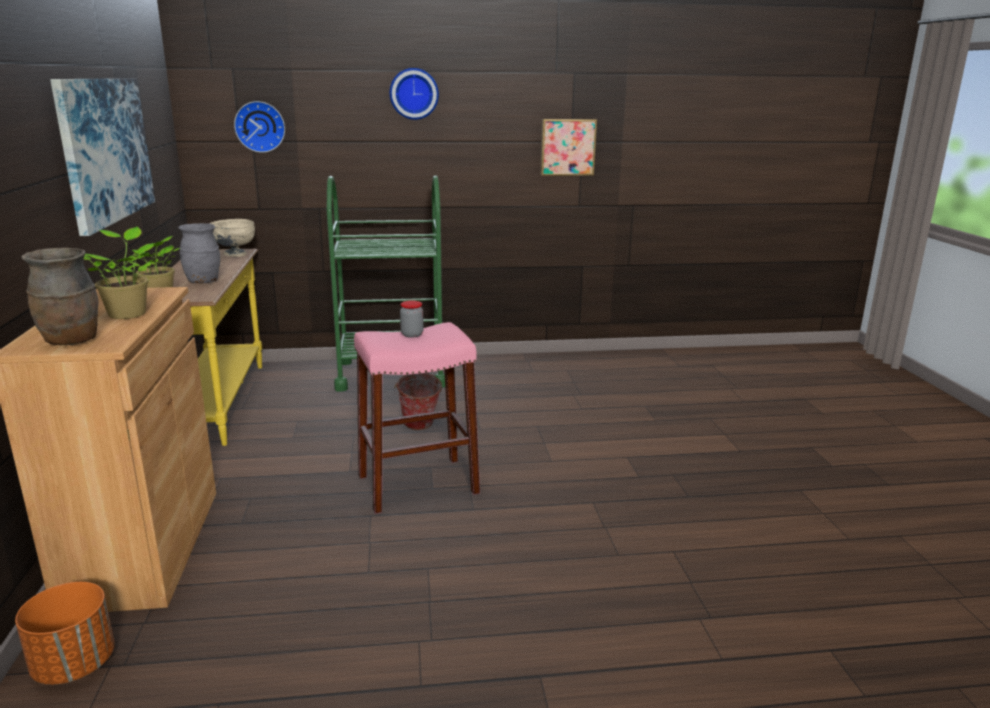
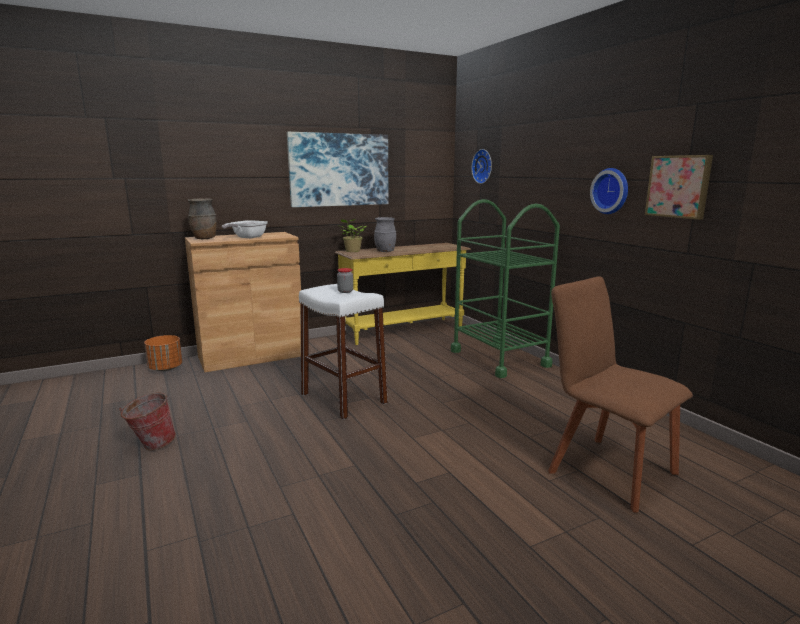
camera: 70 degrees right, 5 degrees down
potted plant [84,227,154,319] -> frying pan [222,220,268,238]
beige bowl [210,219,255,257] -> none
pink stool [354,322,480,514] -> white stool [299,284,388,420]
wall clock [390,68,439,120] -> wall clock moved to [590,168,628,214]
bucket [394,372,442,430] -> bucket moved to [119,393,176,451]
none -> brown chair [548,276,693,513]

